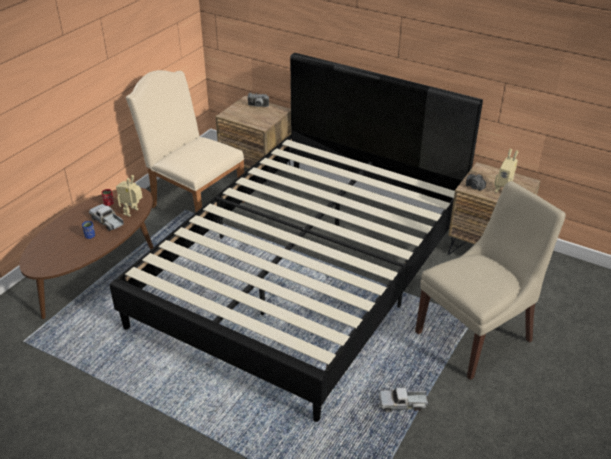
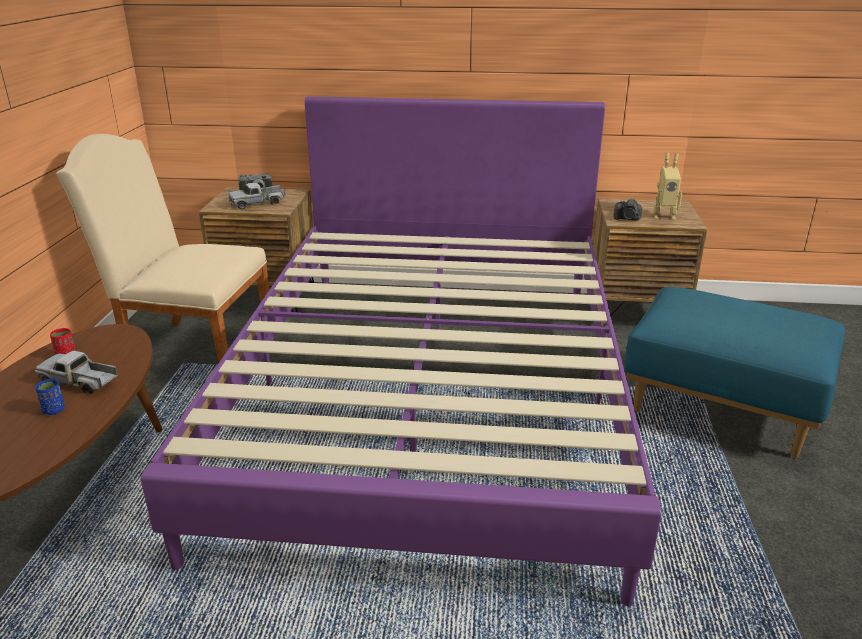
camera: 25 degrees left, 10 degrees down
black bed [109,53,483,422] -> purple bed [141,96,661,606]
toy robot [116,175,142,217] -> none
toy truck [379,388,429,412] -> toy truck moved to [228,183,285,209]
beige chair [415,181,566,380] -> blue ottoman [625,287,845,458]

